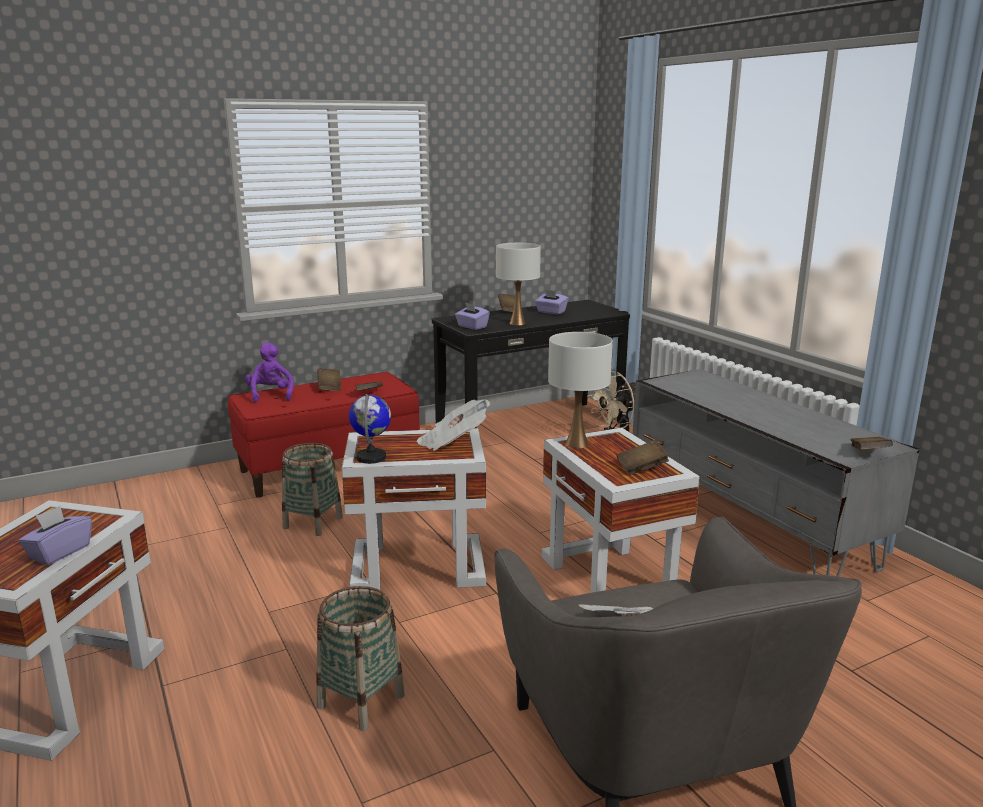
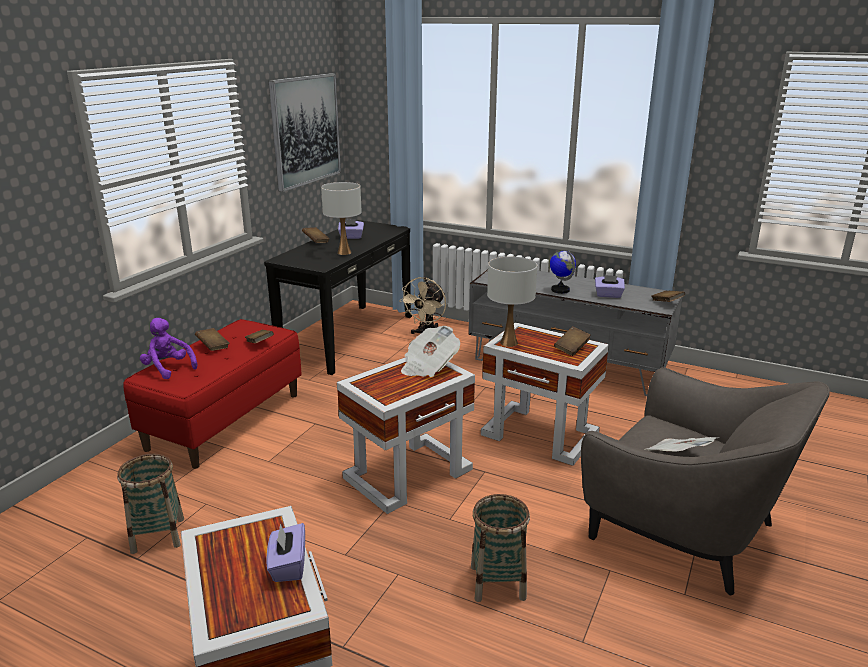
camera: 35 degrees left, 5 degrees up
basket [282,443,343,536] -> basket moved to [117,454,184,554]
globe [349,394,391,464] -> globe moved to [550,250,576,294]
purple tissue box [455,302,490,330] -> purple tissue box moved to [595,275,625,298]
none -> picture [269,73,341,192]

